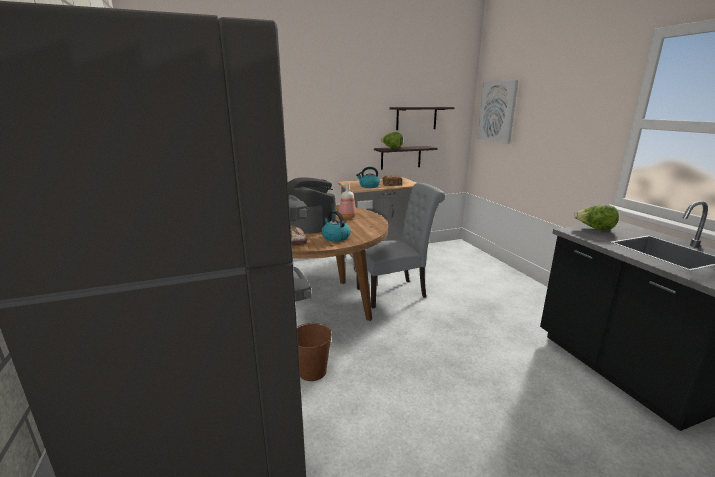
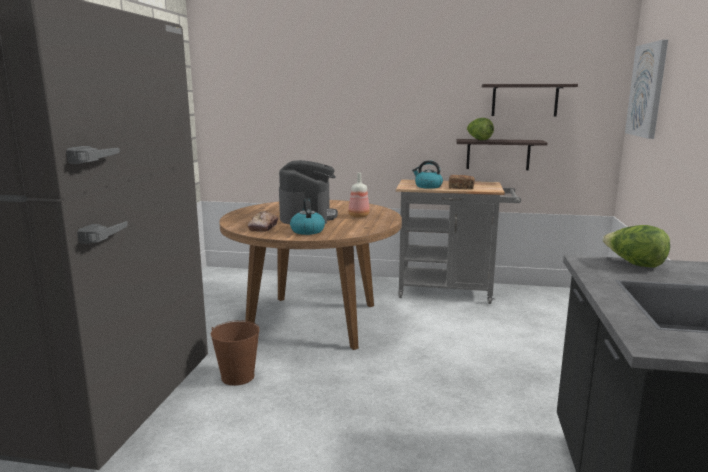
camera: 30 degrees right, 5 degrees down
grey chair [356,183,445,309] -> none

